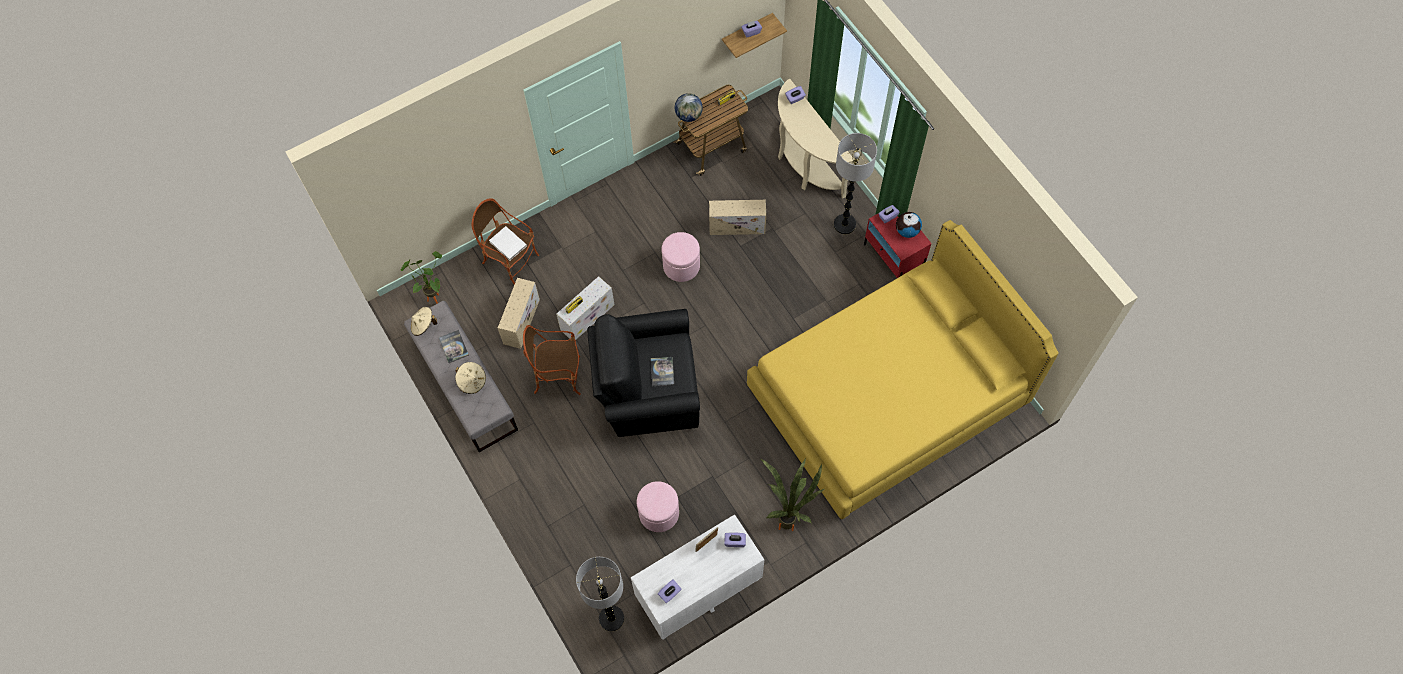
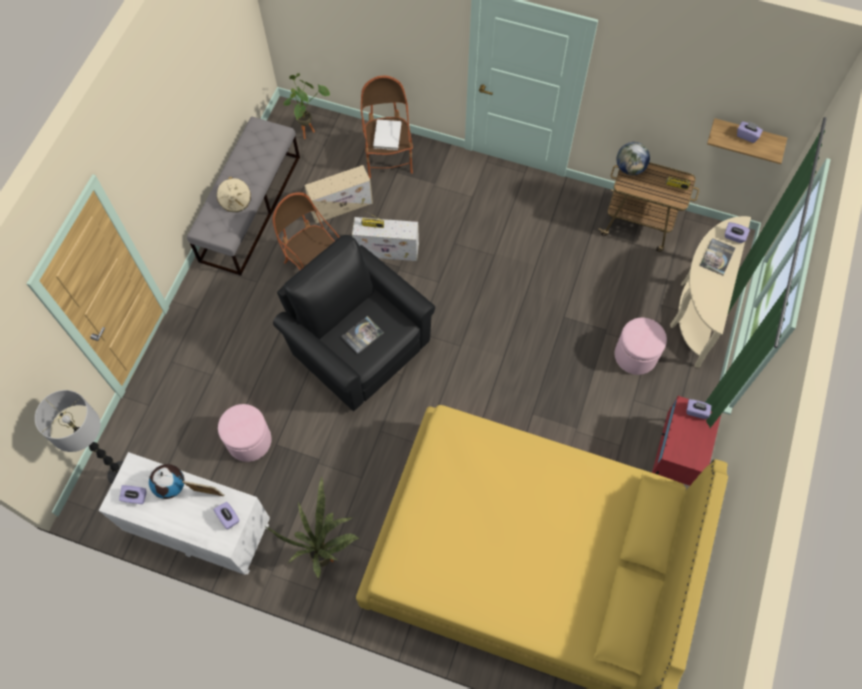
camera: 50 degrees right, 0 degrees up
beige hat [411,307,437,336] -> none
book [439,330,469,363] -> book moved to [700,238,735,275]
pink ottoman [662,232,700,282] -> pink ottoman moved to [615,318,667,375]
beige storage box [709,200,766,235] -> none
floor lamp [834,133,877,234] -> none
globe [896,212,922,238] -> globe moved to [149,464,184,499]

